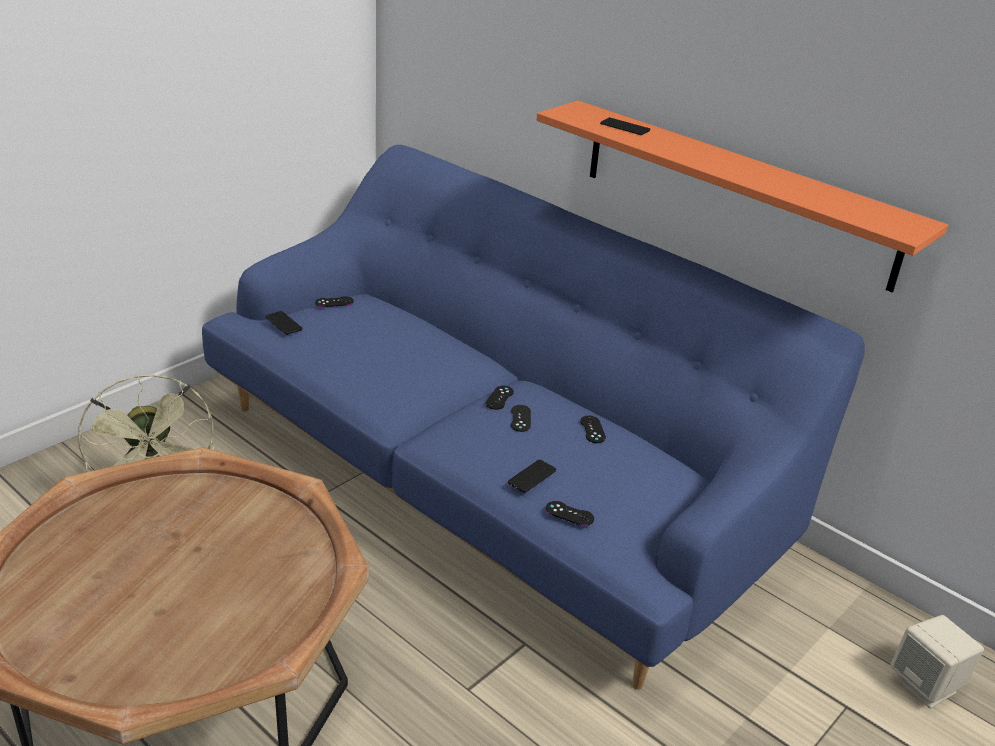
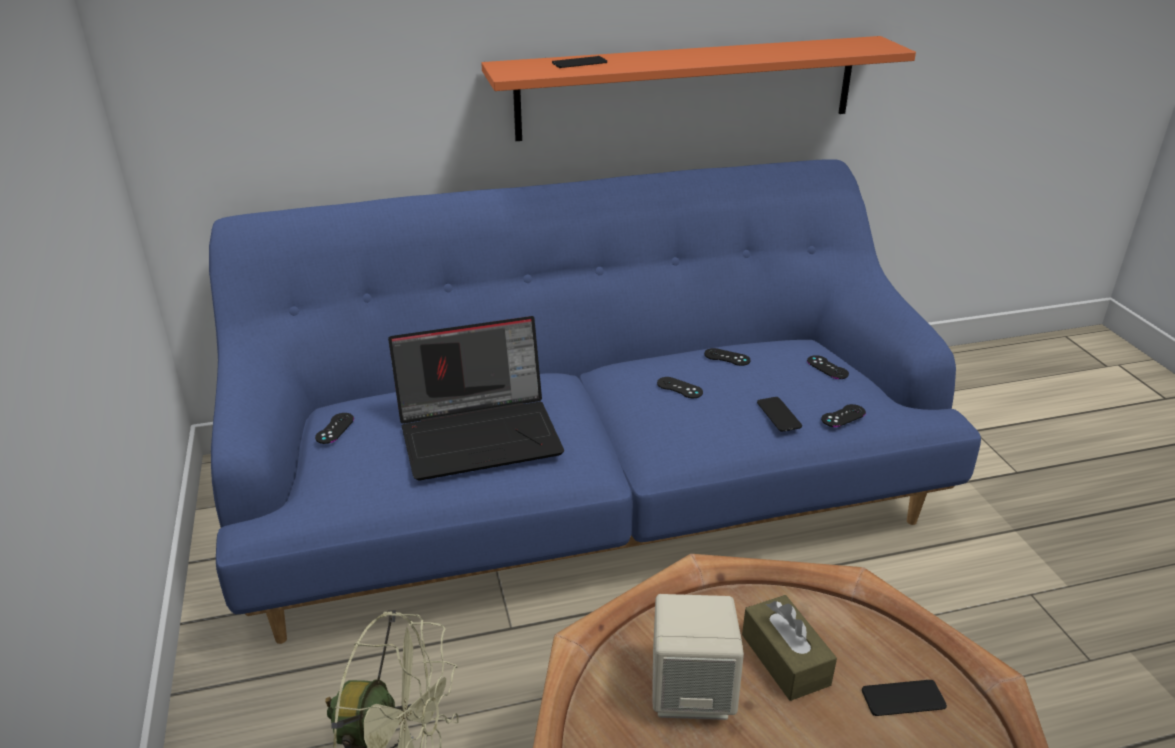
camera: 55 degrees left, 0 degrees up
phone [266,311,302,335] -> phone moved to [862,680,947,716]
black game controller [485,386,514,410] -> black game controller moved to [807,355,849,379]
beige speaker [891,615,984,708] -> beige speaker moved to [652,594,744,720]
none -> laptop [388,316,564,481]
none -> brown tissue box [742,595,837,701]

